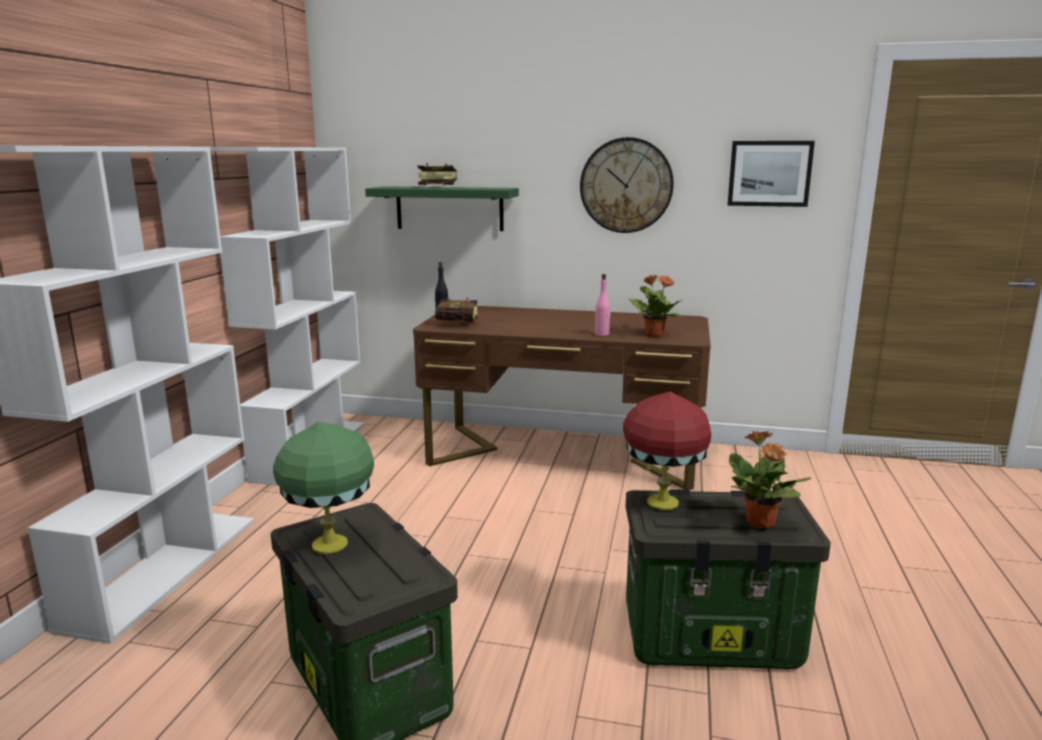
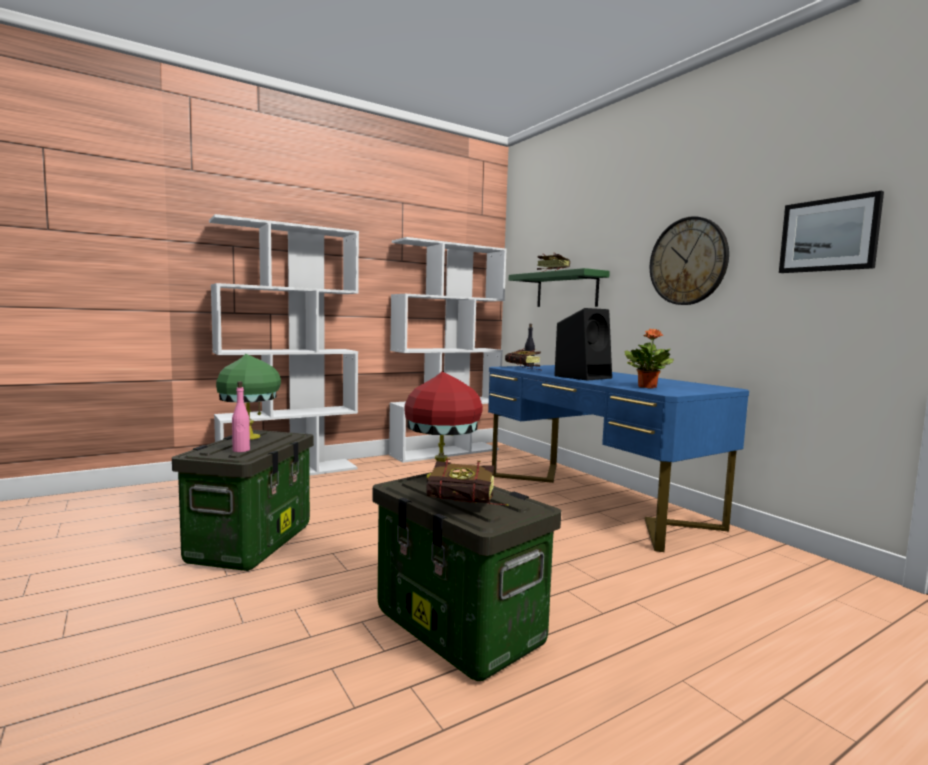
camera: 45 degrees right, 10 degrees down
brown desk [413,305,711,490] -> blue desk [488,365,749,552]
pink bottle [595,274,610,336] -> pink bottle moved to [232,381,250,452]
potted plant [729,431,811,528] -> book [426,458,509,506]
none -> black speaker [554,308,612,381]

